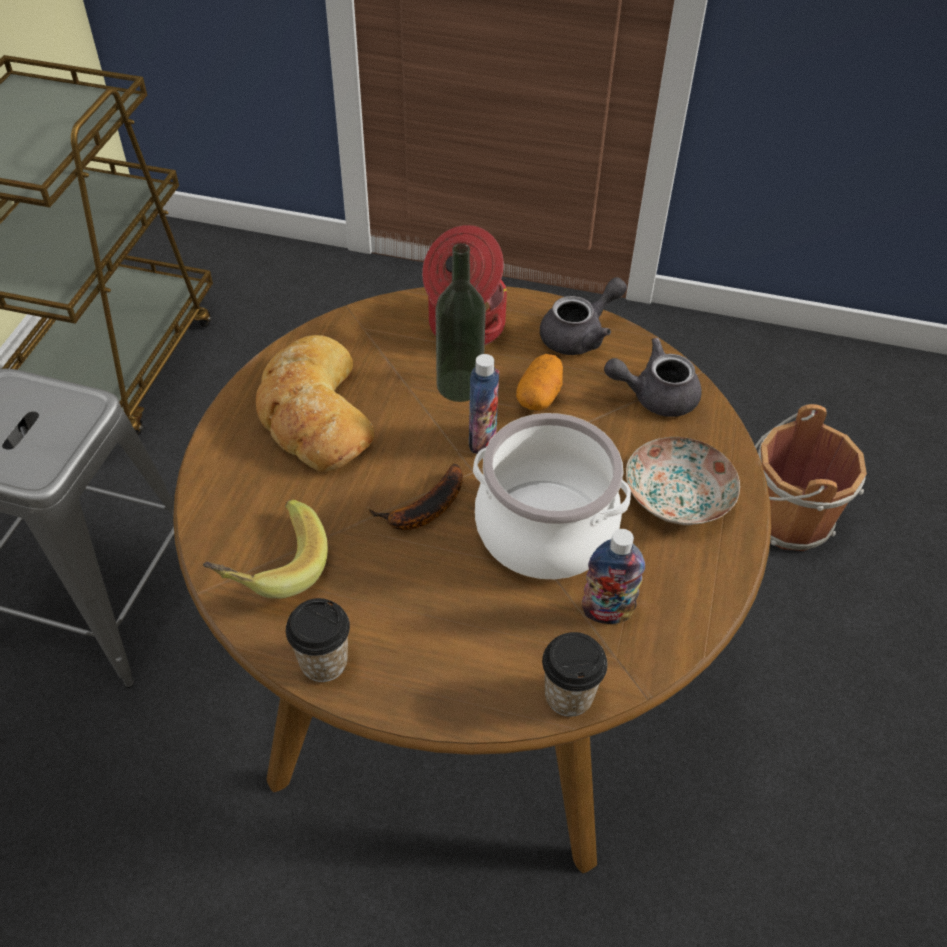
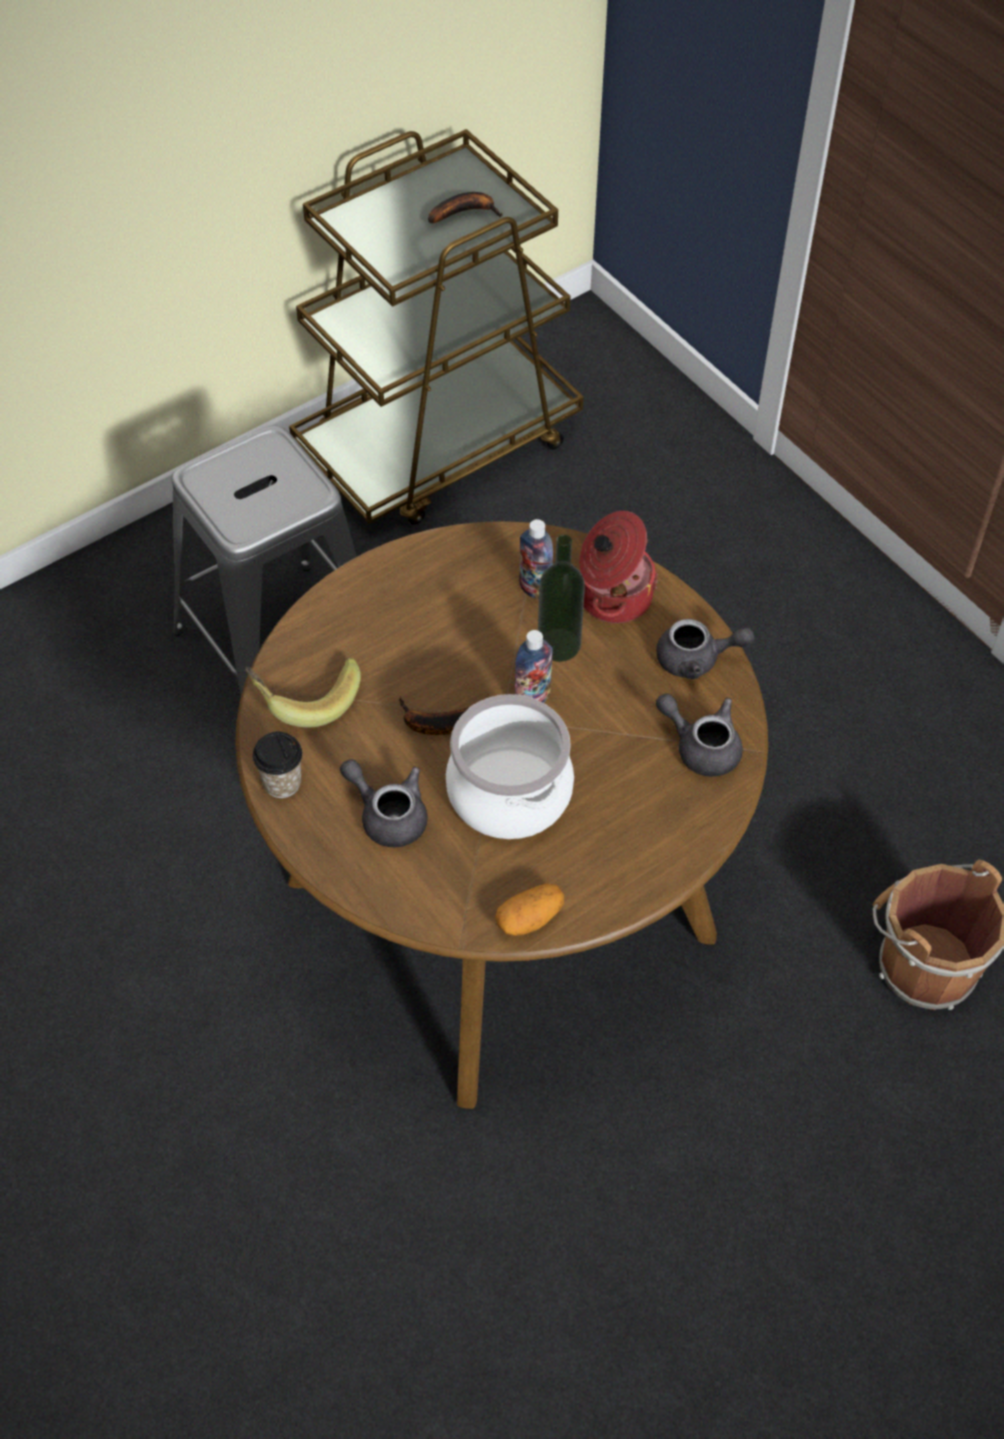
camera: 40 degrees right, 5 degrees up
bread [256,335,374,471] -> none
potato [516,354,563,411] -> potato moved to [495,884,564,936]
cup [542,632,607,717] -> none
bottle [582,529,645,624] -> bottle moved to [519,519,553,600]
plate [626,437,740,525] -> none
none -> grey teapot [340,759,428,847]
none -> banana [428,192,503,223]

